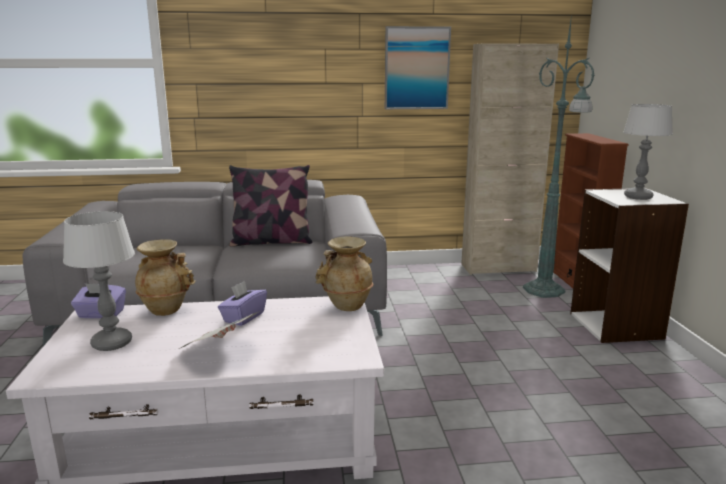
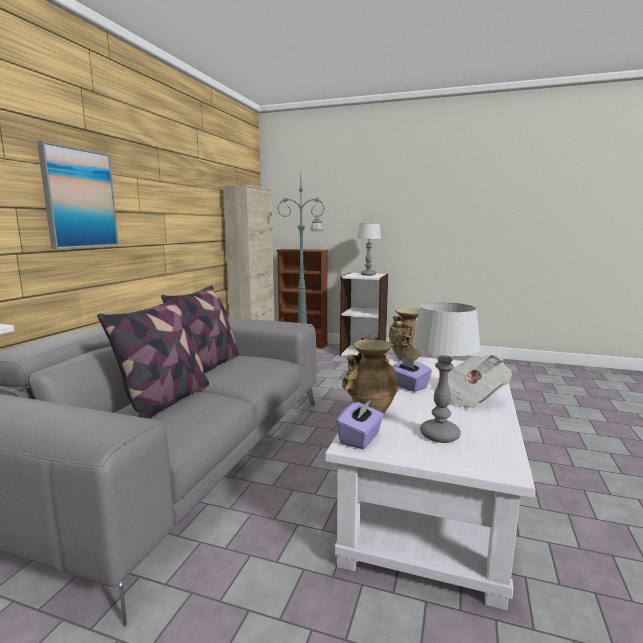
camera: 65 degrees left, 5 degrees down
picture [385,26,451,109] -> picture moved to [37,141,119,249]
none -> pillow [97,298,209,419]

